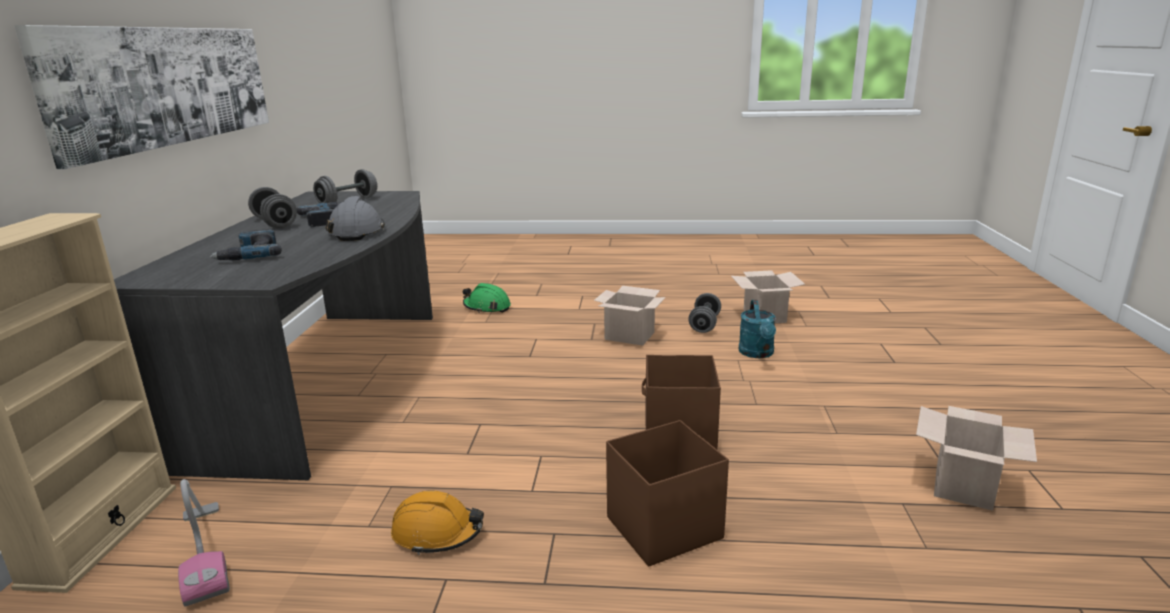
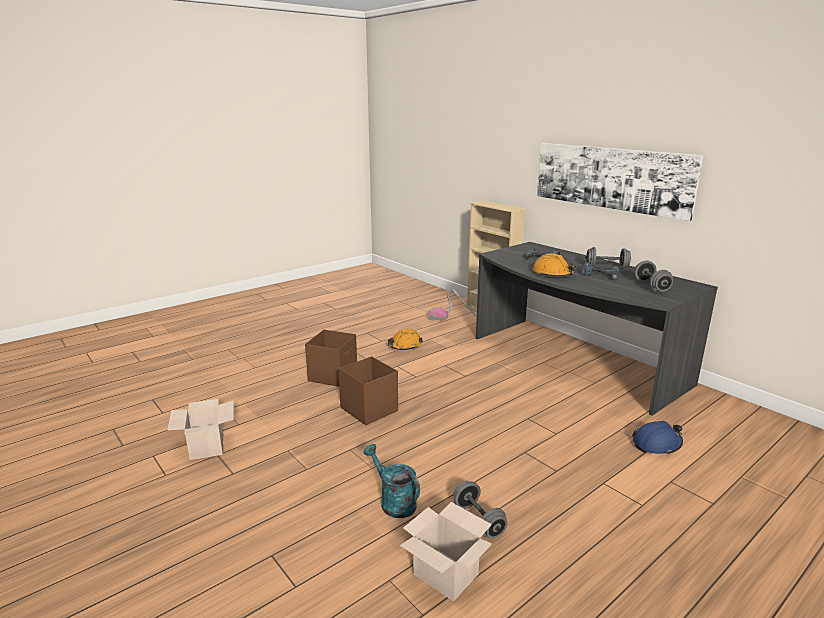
camera: 135 degrees right, 0 degrees up
grey hard hat [325,196,385,241] -> orange hard hat [532,254,576,277]
green hard hat [463,283,511,313] -> blue hard hat [632,421,683,455]
cardboard box [594,286,666,346] -> none

